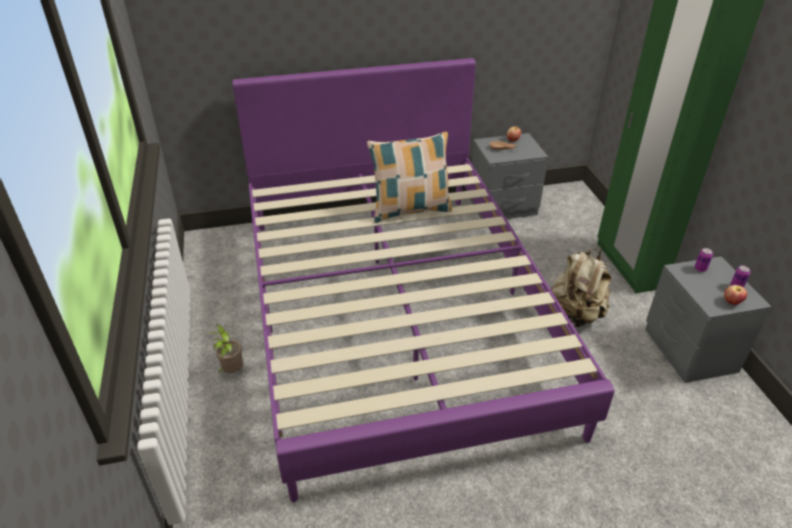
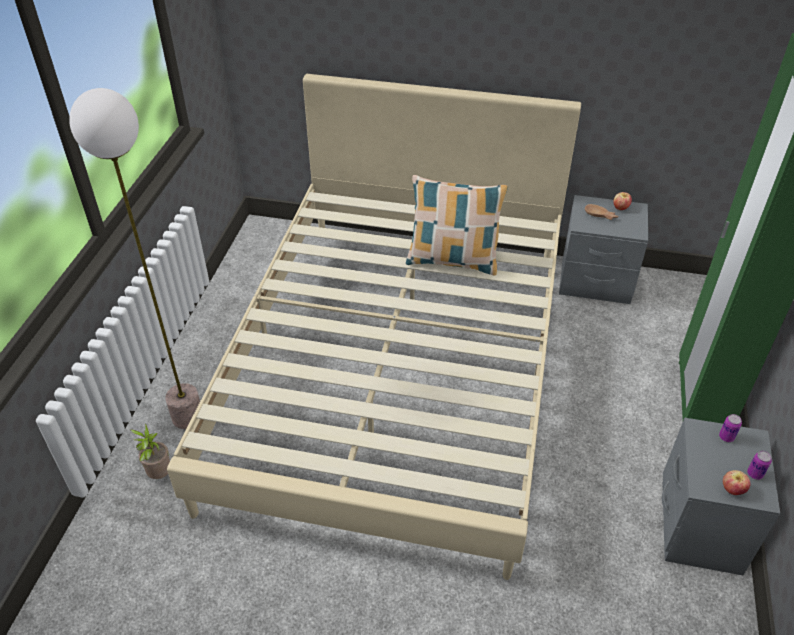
camera: 25 degrees right, 5 degrees up
potted plant [206,324,243,373] -> potted plant moved to [130,424,170,479]
purple bed [232,58,615,502] -> beige bed [167,74,581,580]
beige backpack [551,249,611,328] -> none
none -> floor lamp [69,88,200,429]

